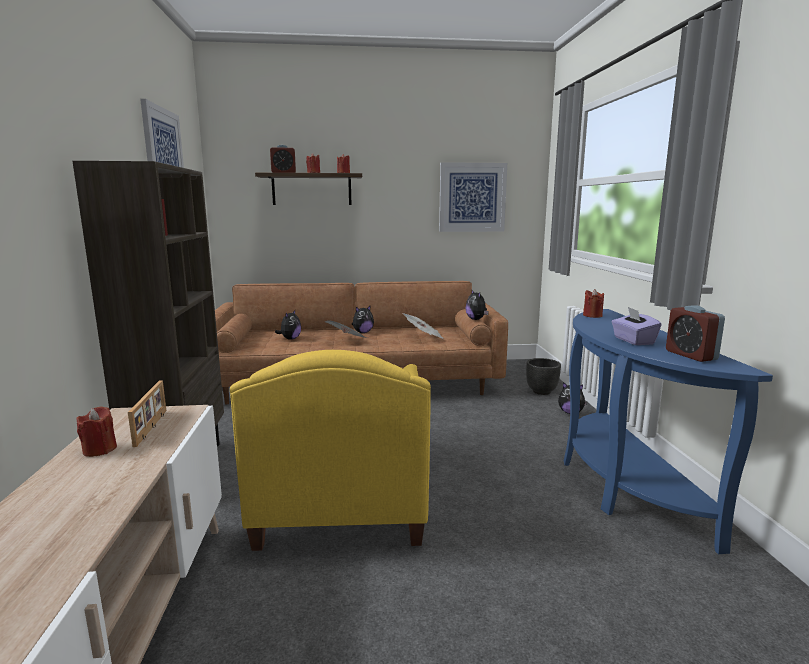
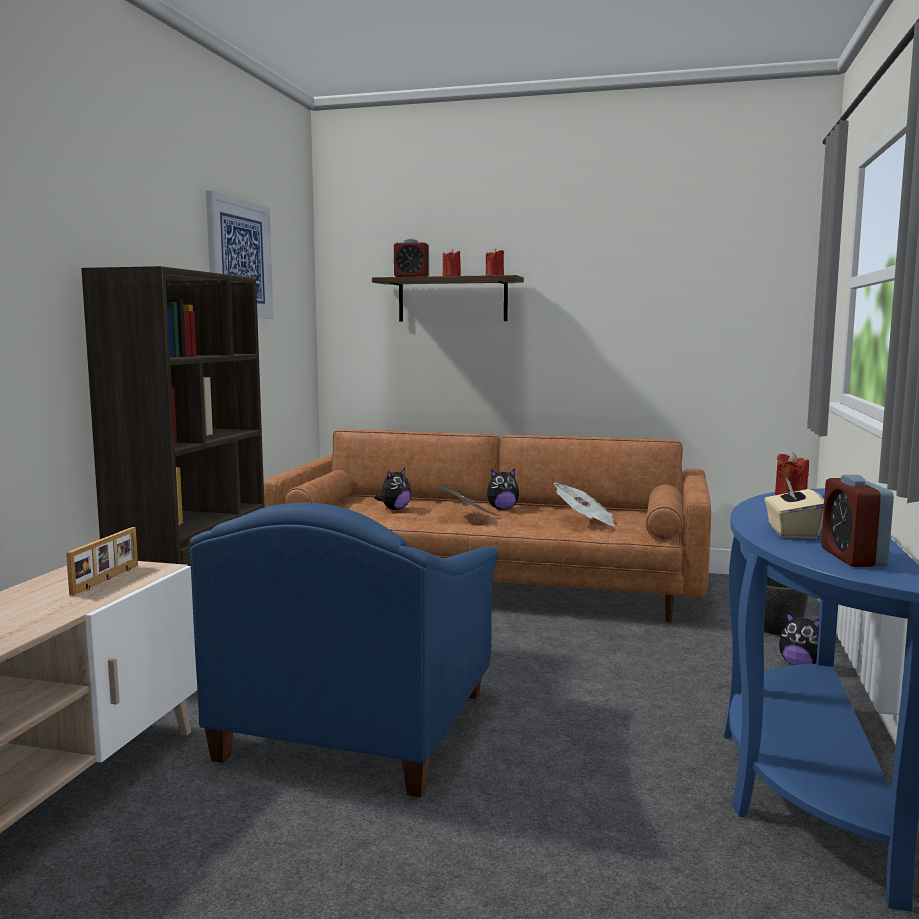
camera: 20 degrees right, 5 degrees down
red candle [76,406,117,457] -> none
yellow armchair [230,350,431,551] -> blue armchair [189,503,498,798]
picture [439,162,507,232] -> none
plush toy [466,289,489,320] -> none
purple tissue box [612,307,661,345] -> beige tissue box [765,478,824,539]

